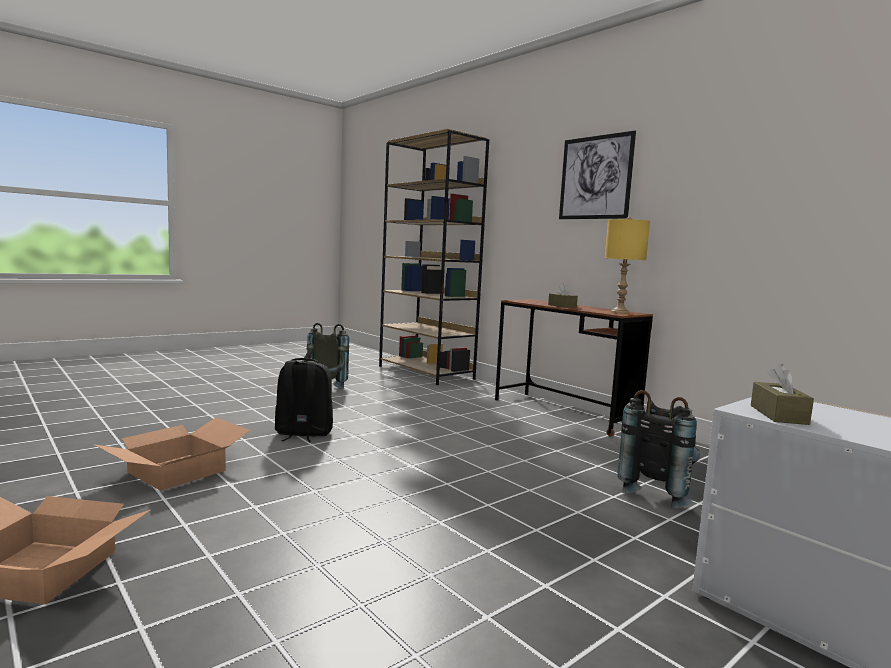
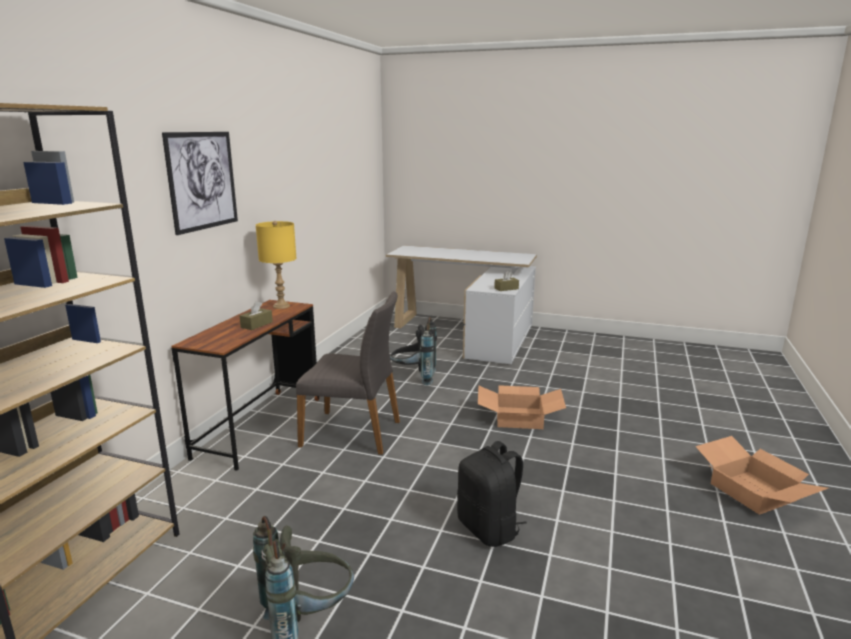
camera: 120 degrees left, 10 degrees up
cardboard box [93,418,251,491] -> cardboard box moved to [478,385,566,429]
none -> grey chair [296,292,400,455]

